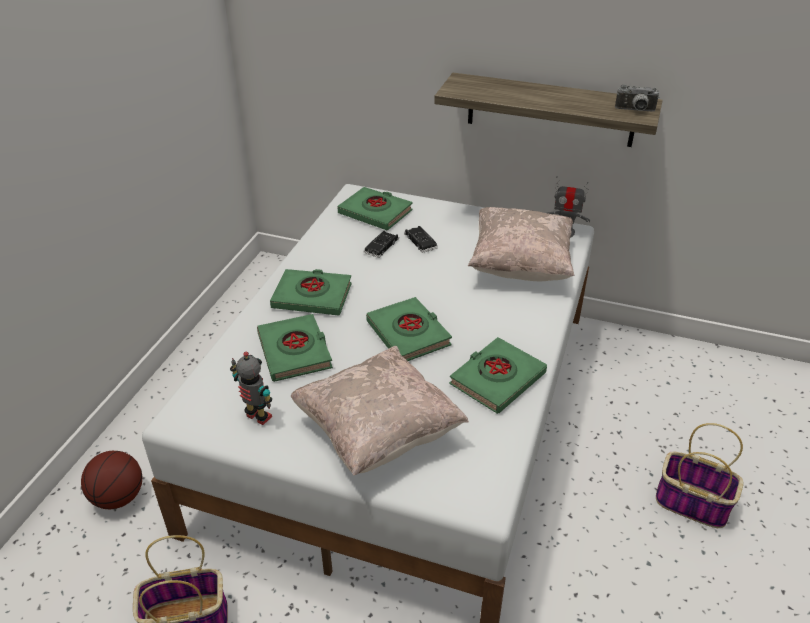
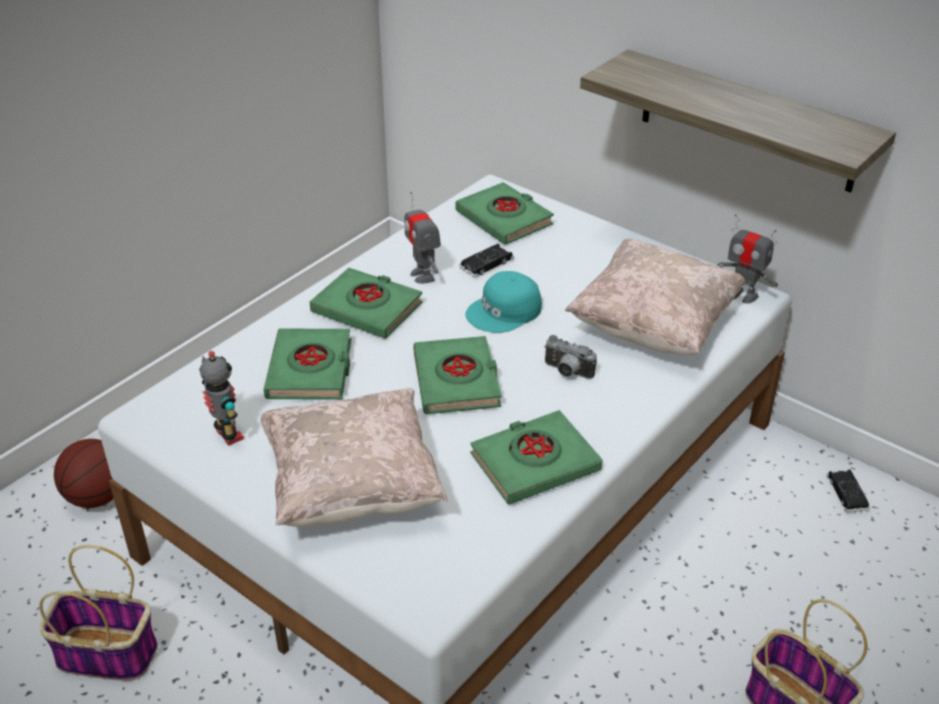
camera: 20 degrees right, 0 degrees up
black toy car [404,226,438,253] -> black toy car moved to [826,469,870,513]
camera [615,84,659,111] -> camera moved to [544,335,597,379]
none -> toy robot [404,192,441,284]
none -> turquoise cap [465,271,542,333]

